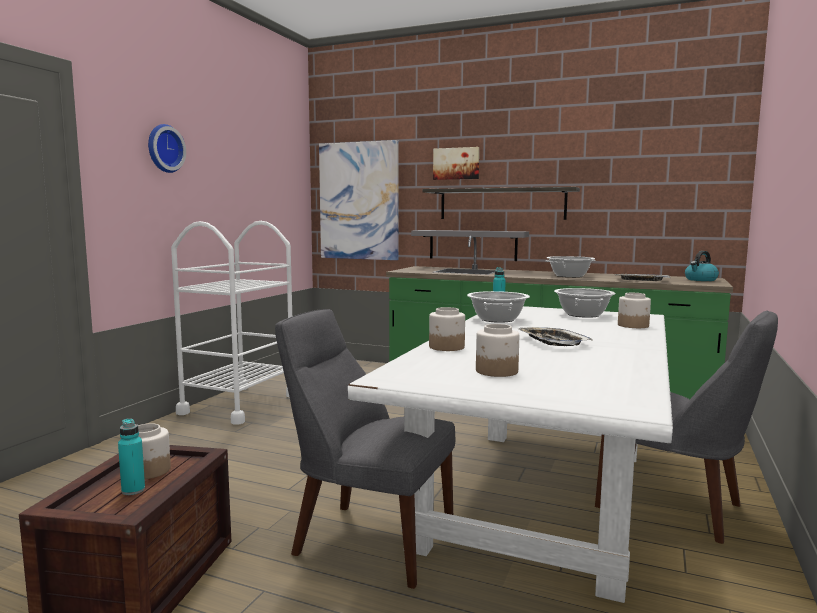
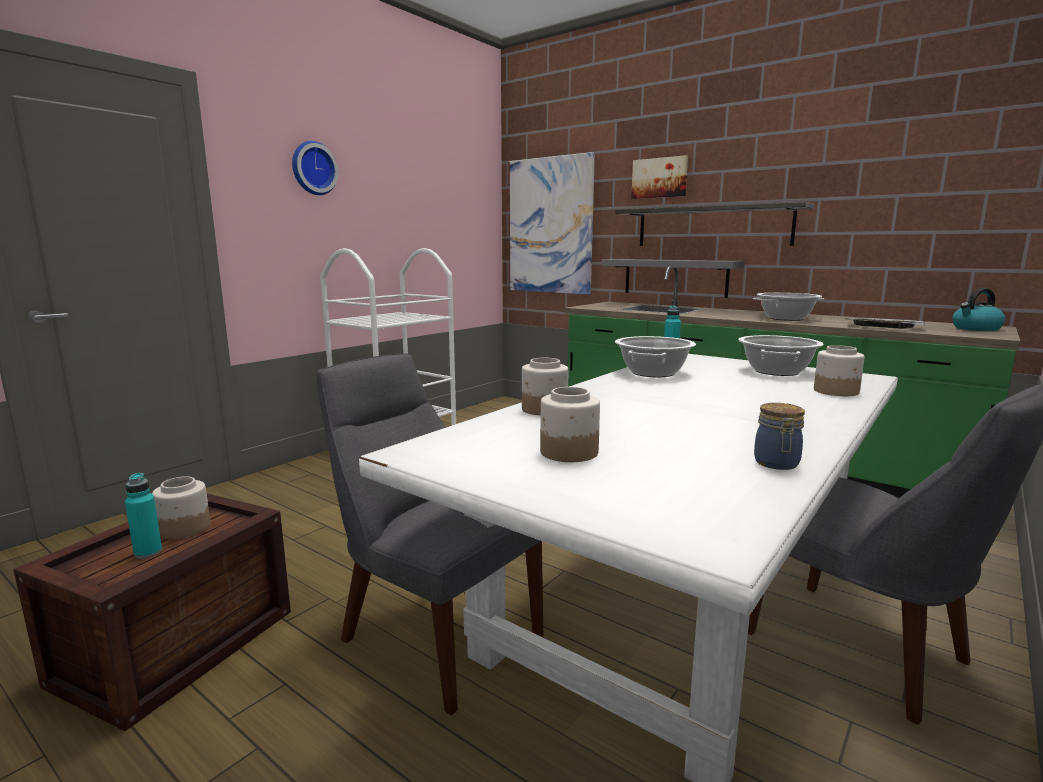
camera: 15 degrees right, 5 degrees up
tray [517,327,593,346] -> none
none -> jar [754,403,805,470]

